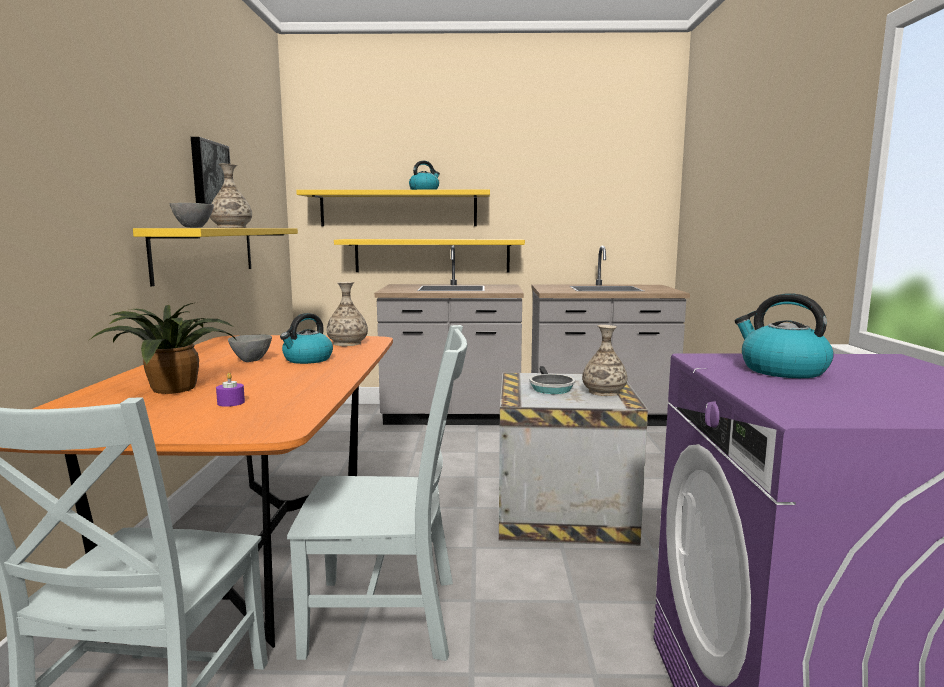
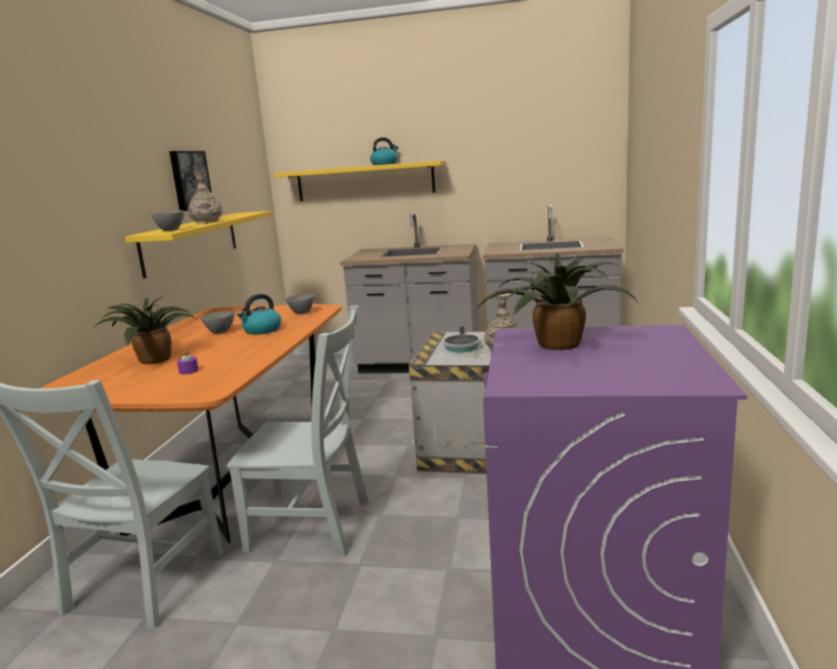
camera: 10 degrees right, 5 degrees up
vase [327,282,368,346] -> grey bowl [285,294,314,314]
yellow shelf [334,239,525,273] -> none
kettle [734,293,834,378] -> potted plant [474,253,640,350]

